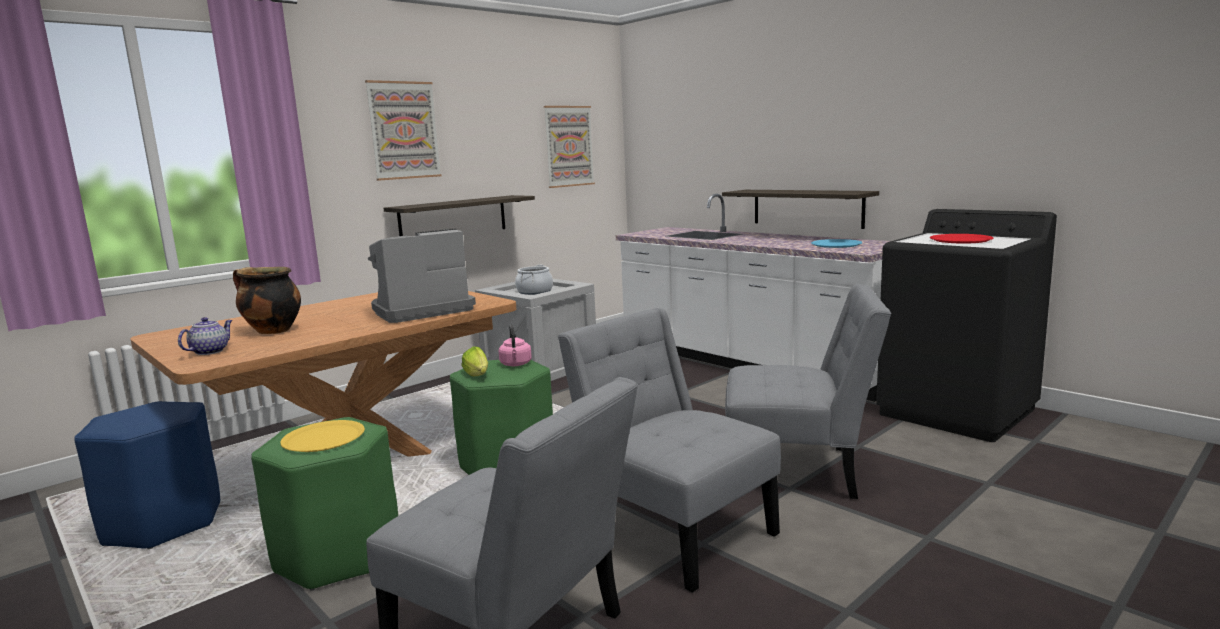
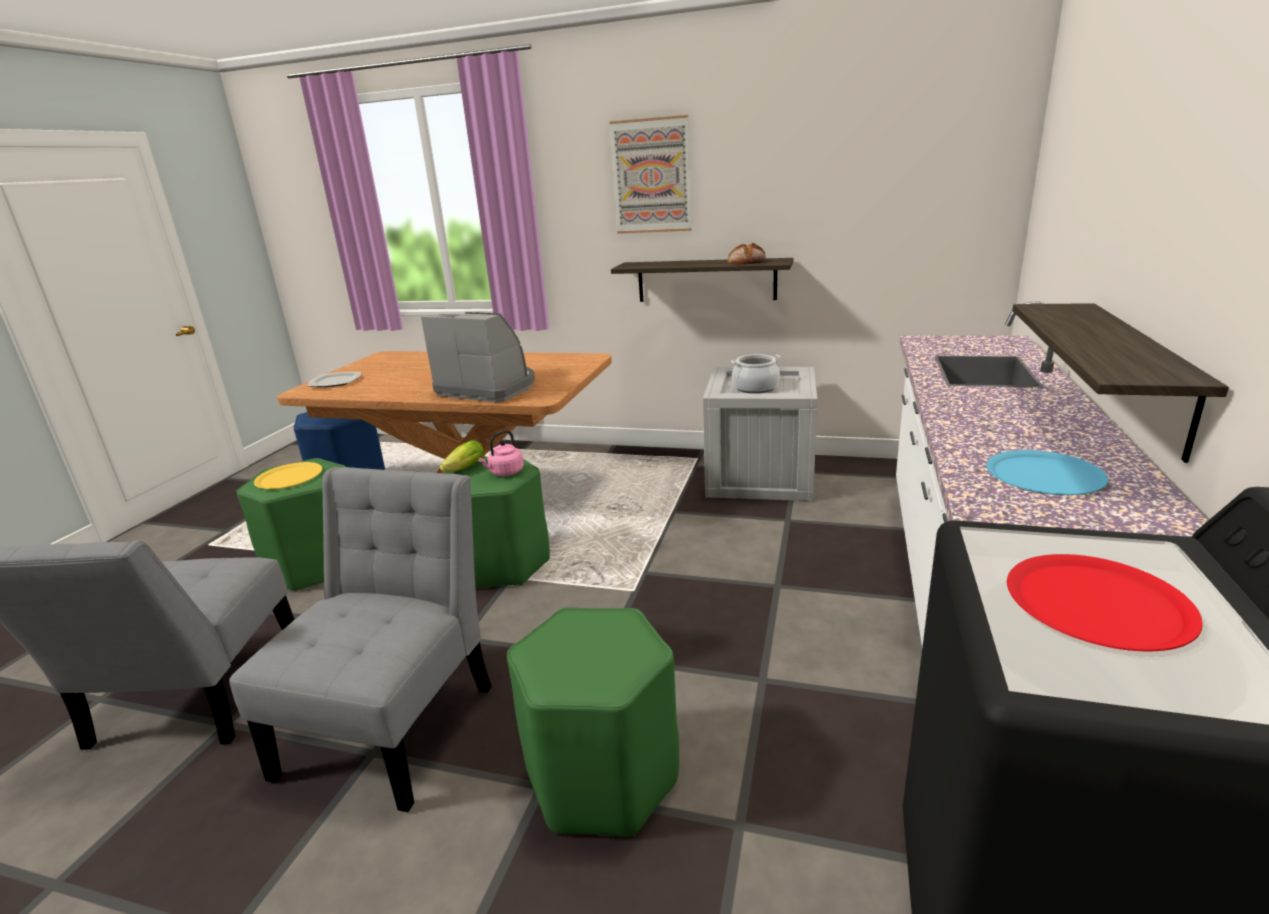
camera: 60 degrees right, 10 degrees up
teapot [178,317,232,355] -> plate [308,372,361,387]
cooking pot [233,267,301,334] -> none
picture [544,106,595,188] -> none
grey chair [725,284,892,499] -> green stool [507,608,679,838]
none -> bread [727,243,766,265]

